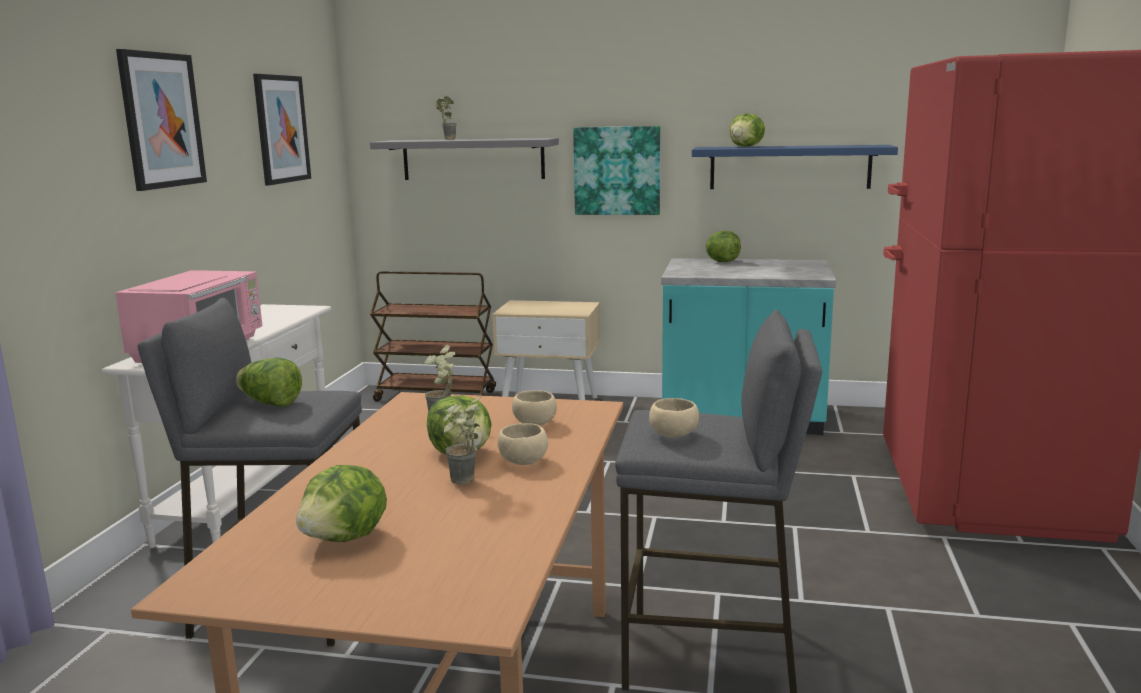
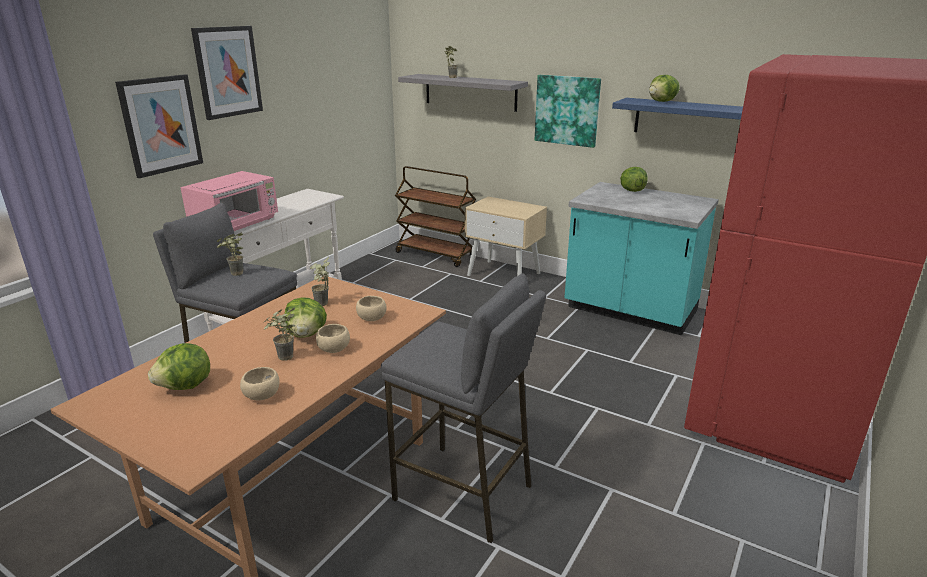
camera: 20 degrees right, 10 degrees up
lettuce [236,358,302,407] -> potted plant [216,233,243,276]
picture [253,74,311,185] -> picture moved to [115,74,203,178]
beige bowl [649,398,699,438] -> beige bowl moved to [240,367,280,400]

